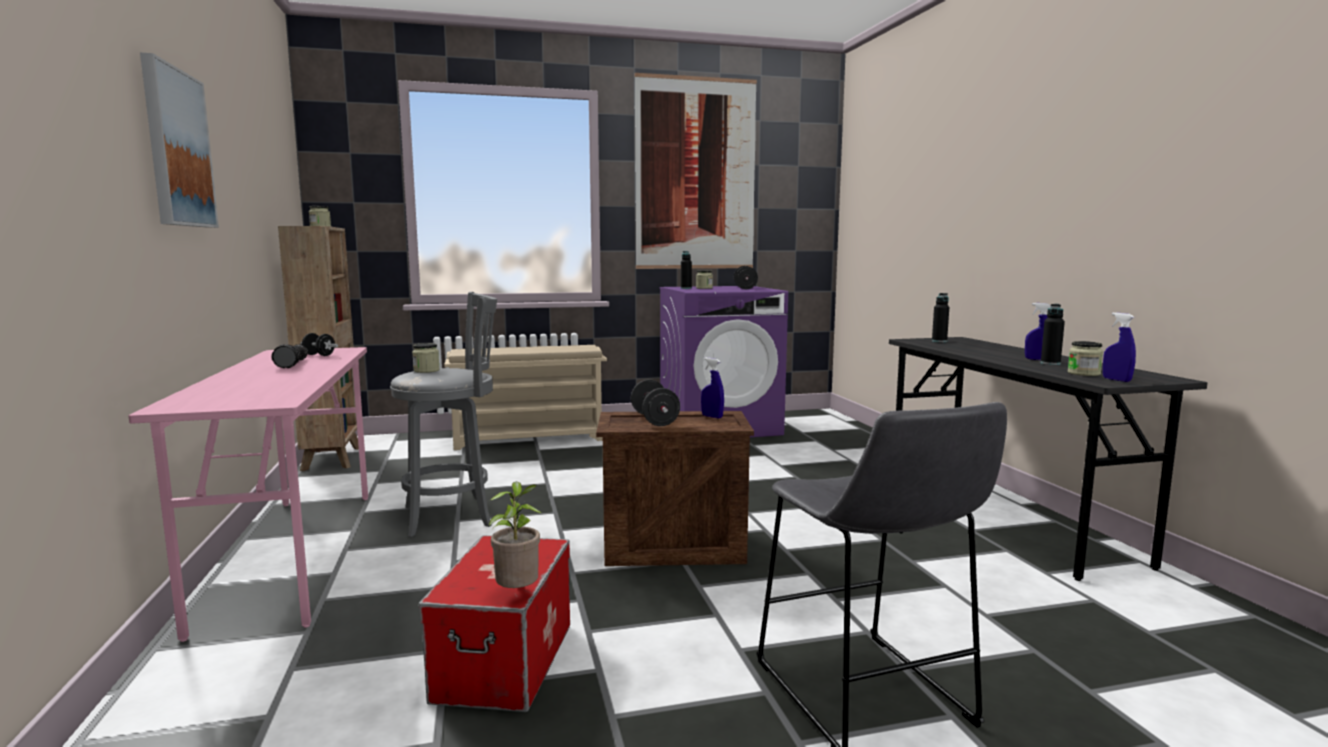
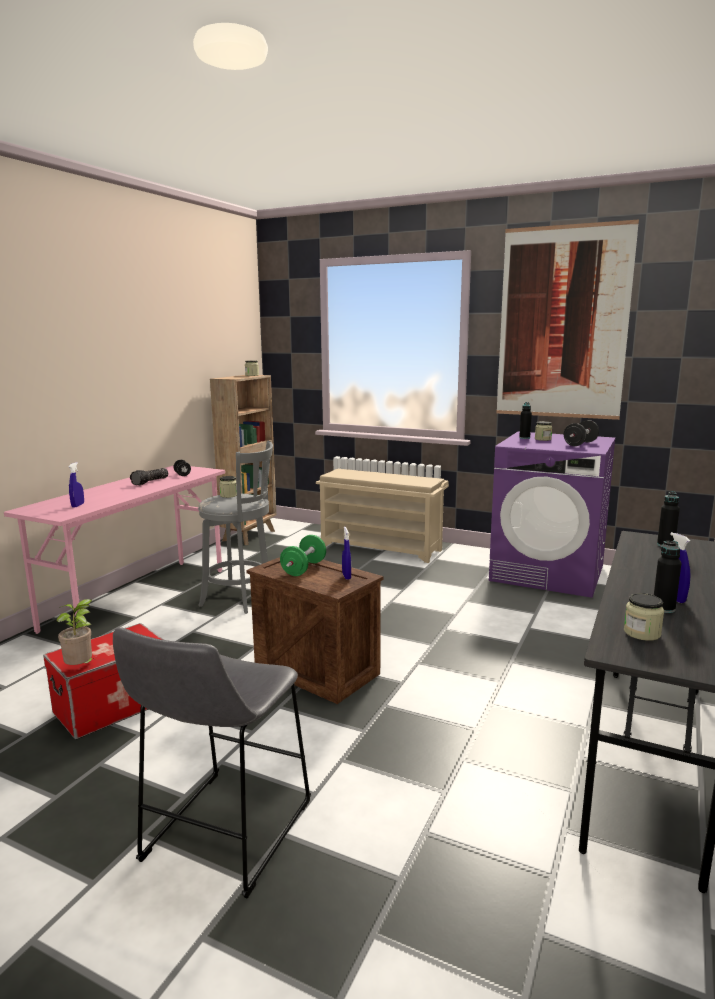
camera: 40 degrees right, 5 degrees up
picture [140,53,219,228] -> none
black dumbbell [631,379,680,426] -> green dumbbell [280,535,326,576]
blue spray bottle [1103,313,1136,382] -> blue spray bottle moved to [69,462,84,508]

